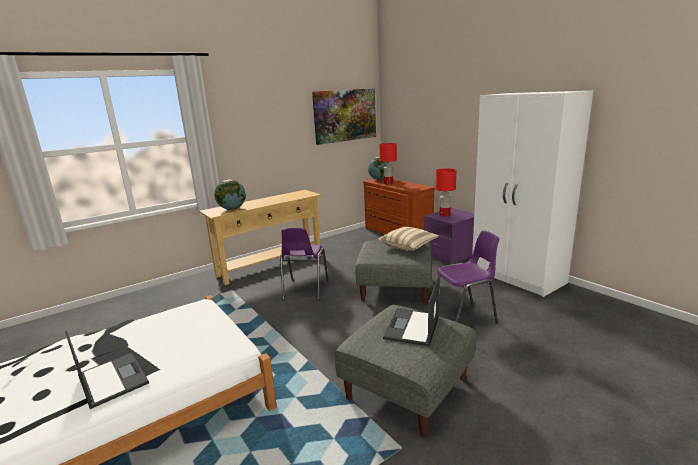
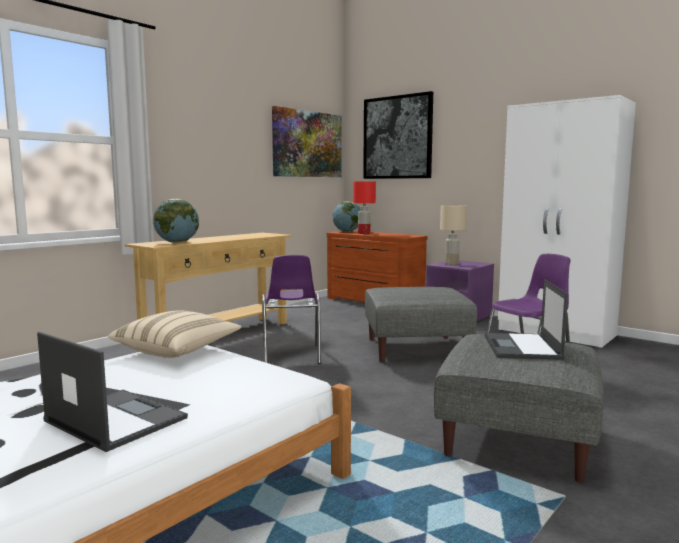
camera: 15 degrees left, 10 degrees down
beige pillow [378,227,439,251] -> beige pillow moved to [108,310,242,358]
red table lamp [436,168,456,216] -> beige table lamp [440,205,467,265]
none -> picture [363,91,433,179]

